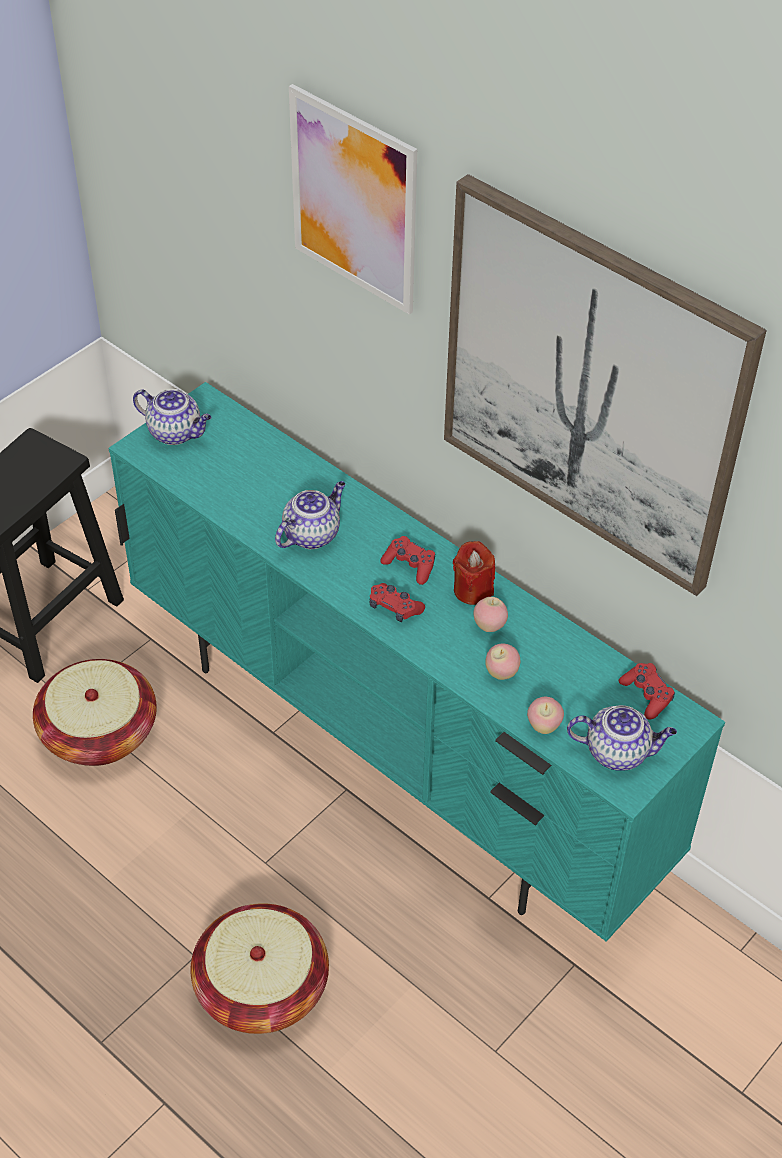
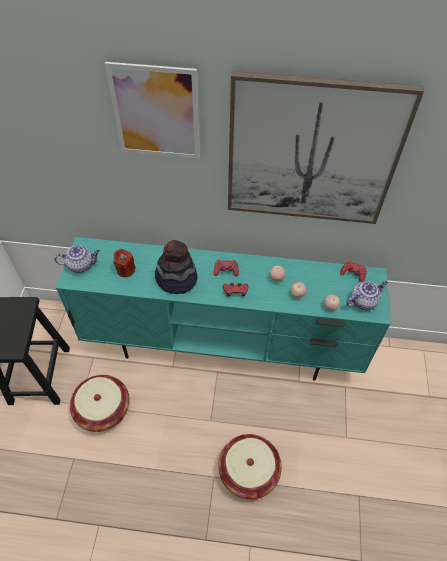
camera: 35 degrees left, 5 degrees up
teapot [275,481,346,549] -> hat [155,240,198,294]
red candle [453,541,495,605] -> red candle moved to [113,249,136,277]

